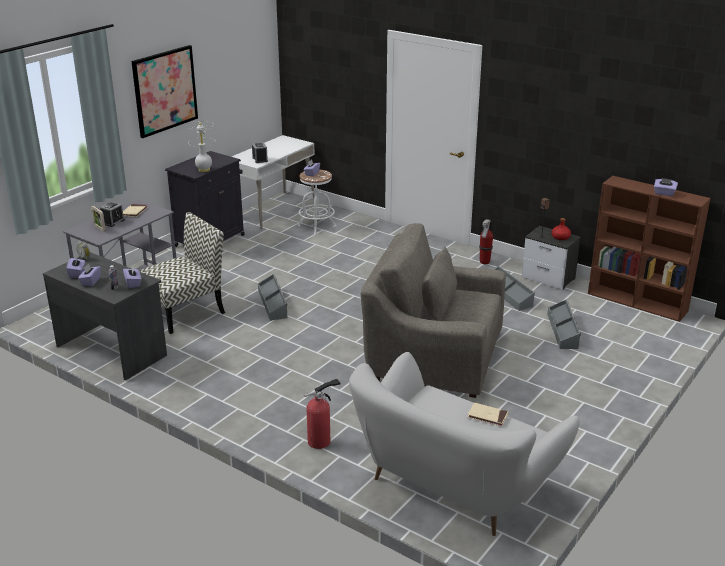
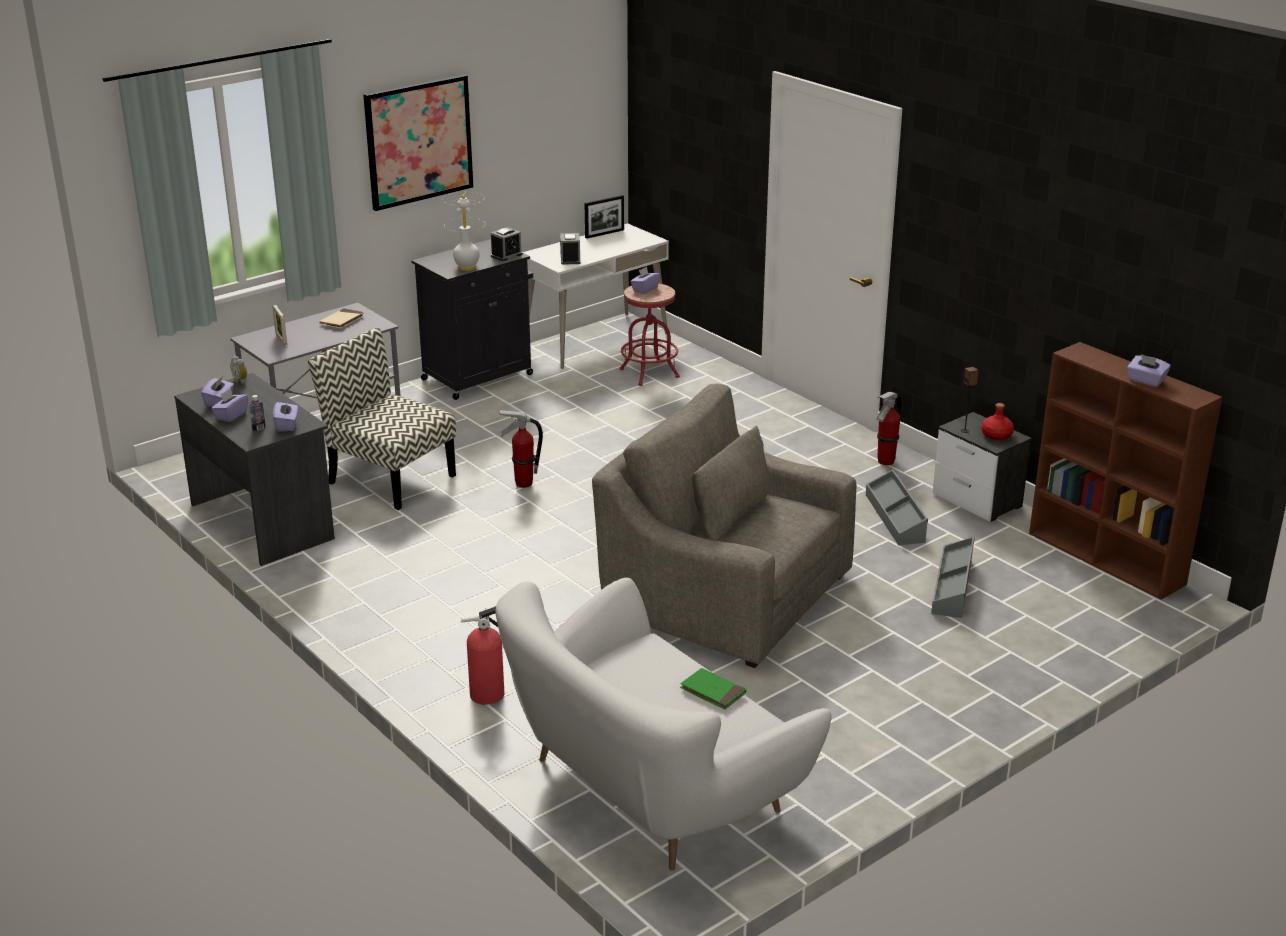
camera: 15 degrees right, 0 degrees up
alarm clock [100,202,125,227] -> alarm clock moved to [491,227,523,261]
chair [139,212,225,334] -> chair turned 120 degrees counterclockwise [308,328,456,510]
grey storage box [258,274,287,321] -> fire extinguisher [499,410,543,488]
white stool [297,170,337,235] -> red stool [620,283,680,386]
beige book [468,403,509,427] -> green book [680,668,746,710]
none -> picture frame [585,195,624,239]

